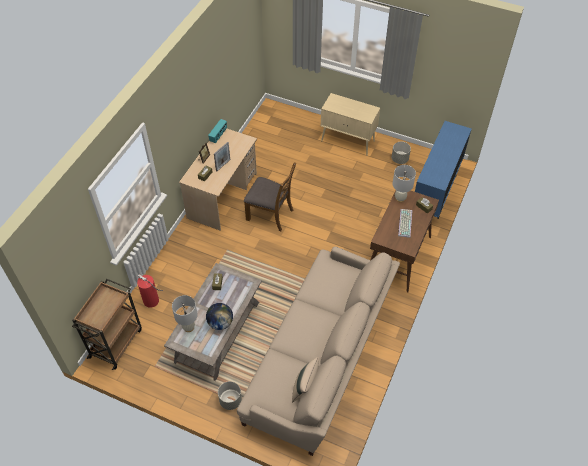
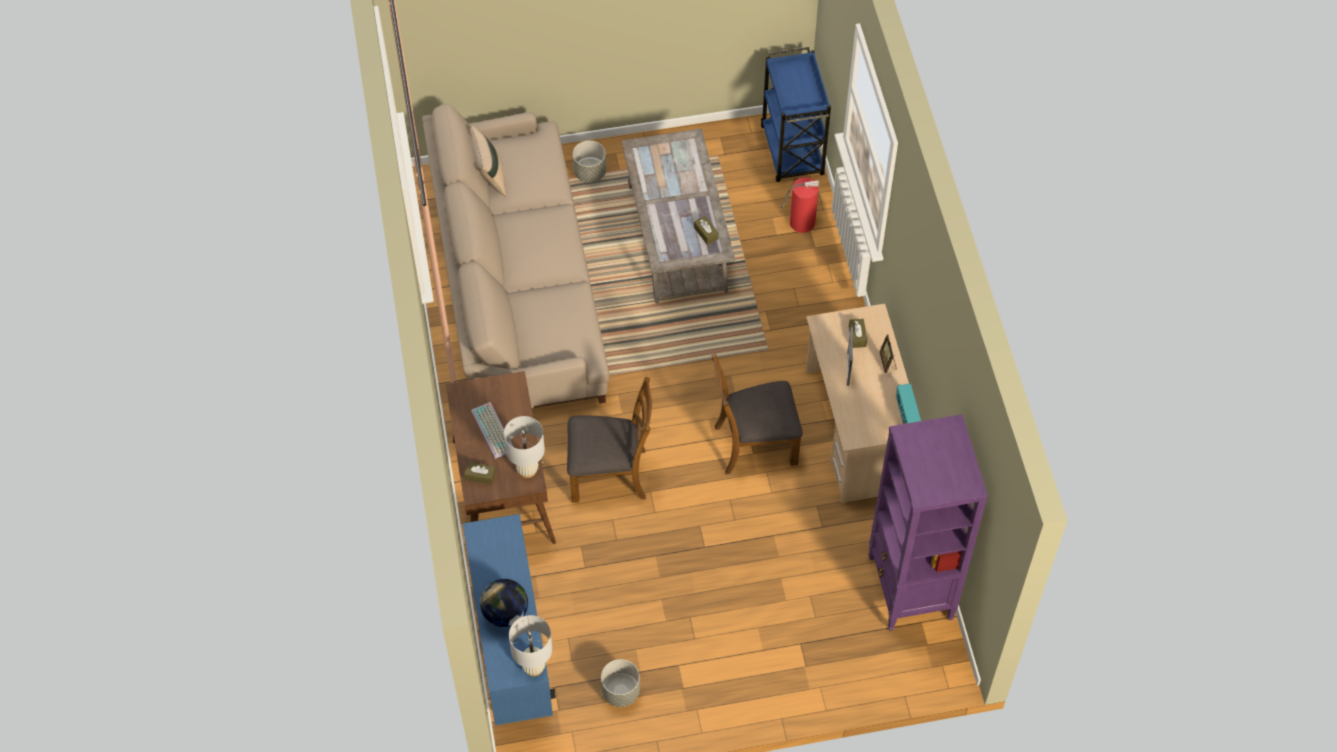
camera: 145 degrees right, 5 degrees up
brown cart [72,279,142,370] -> blue cart [761,47,831,182]
white table lamp [172,295,198,332] -> white table lamp moved to [509,615,552,676]
globe [206,303,233,330] -> globe moved to [480,579,528,627]
beige cabinet [321,93,380,156] -> none
none -> brown chair [567,377,652,503]
none -> purple bookcase [868,414,988,631]

